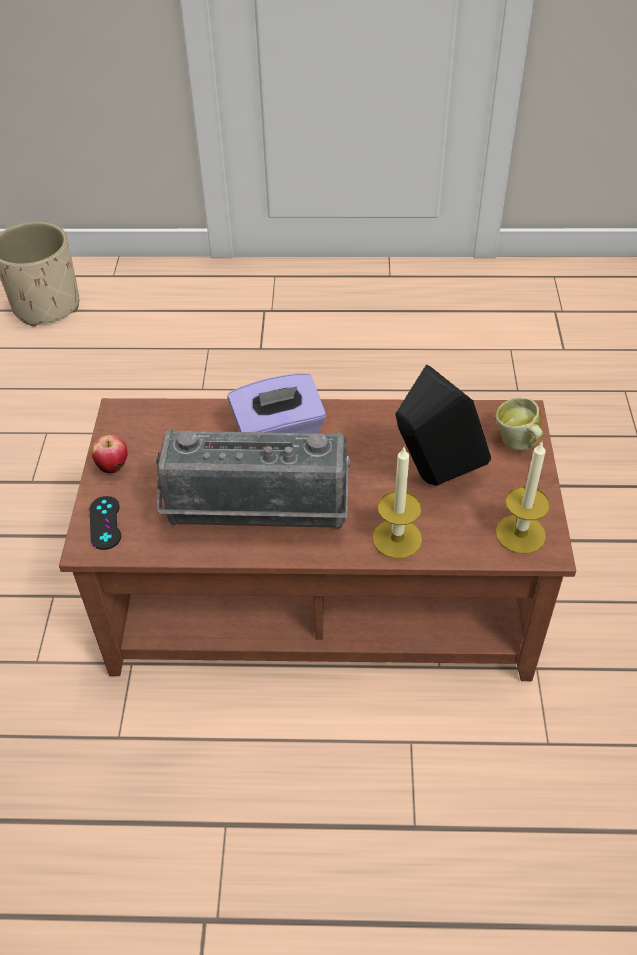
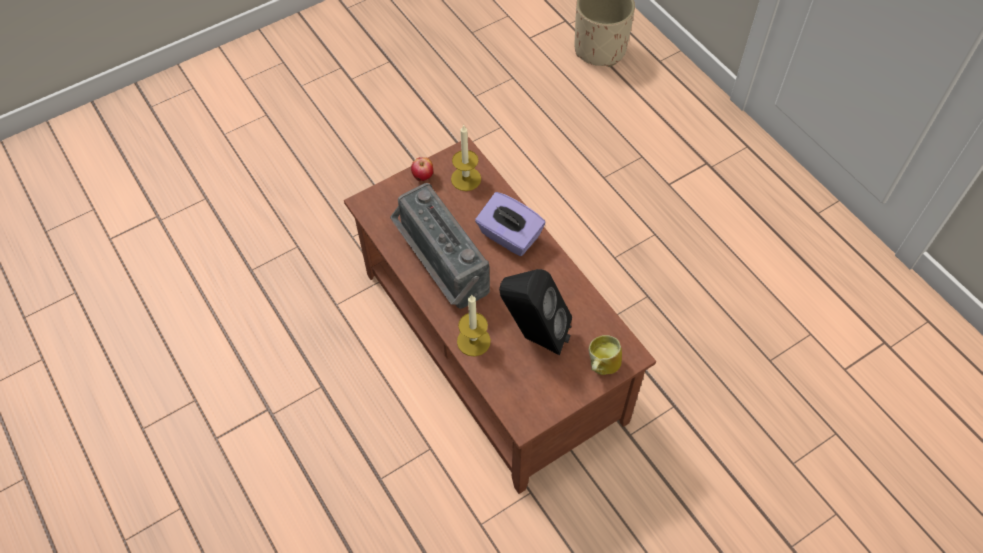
camera: 55 degrees right, 10 degrees up
black game controller [90,496,121,550] -> none
candle [496,442,550,554] -> candle moved to [451,124,481,191]

